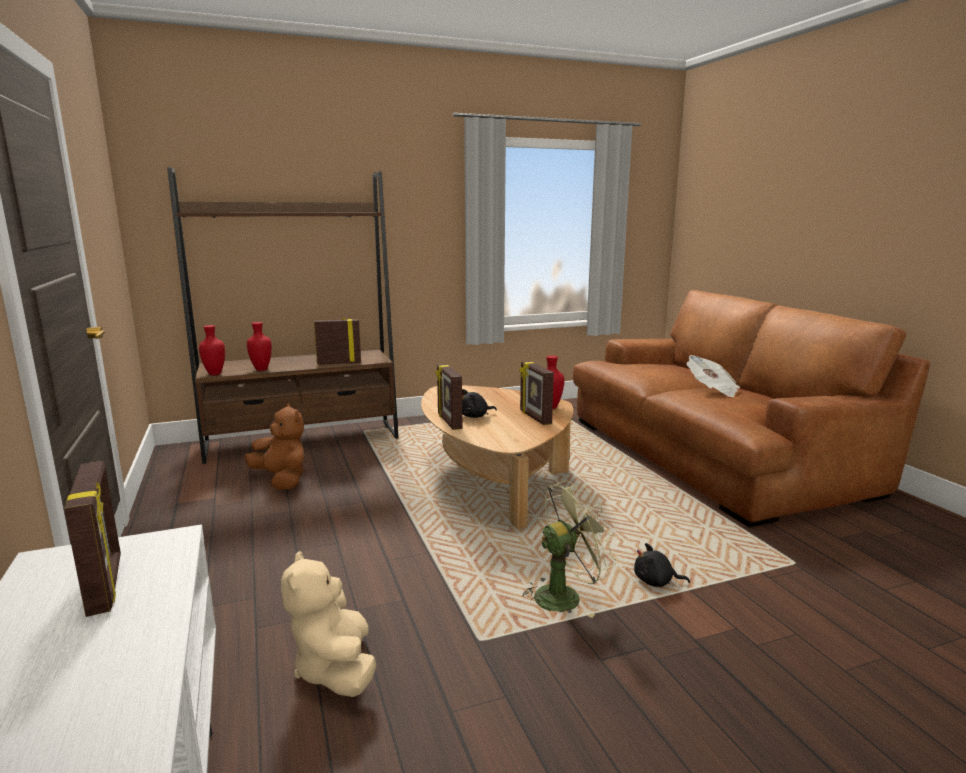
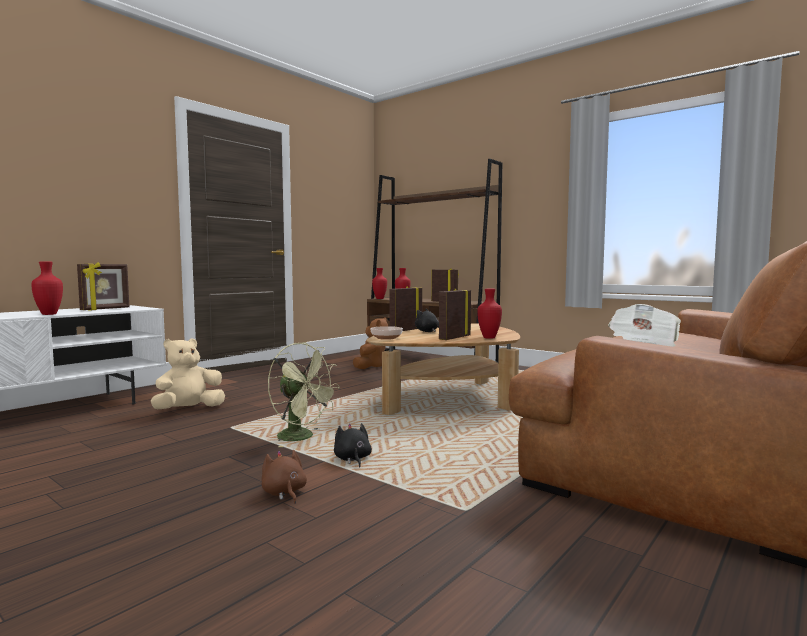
camera: 60 degrees right, 10 degrees down
none -> red vase [31,261,63,315]
none -> brown plush toy [262,449,307,504]
none -> bowl [370,326,403,340]

